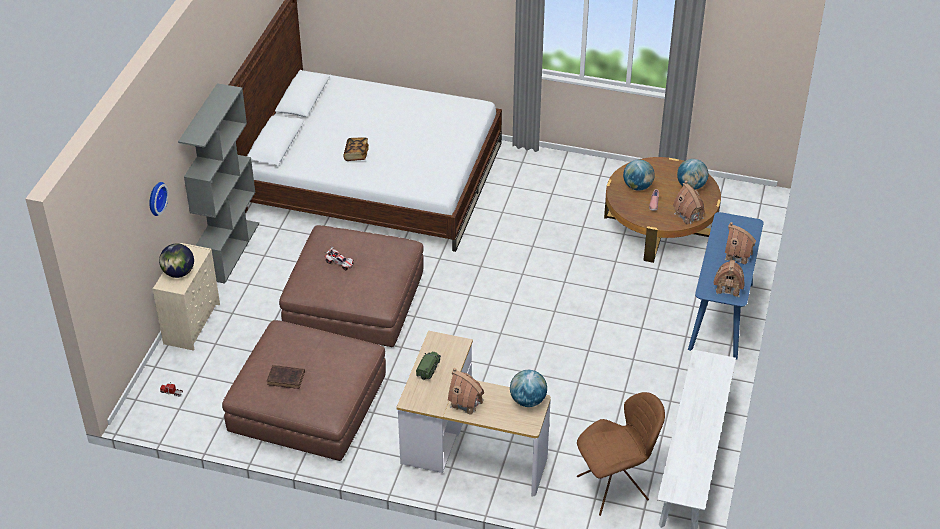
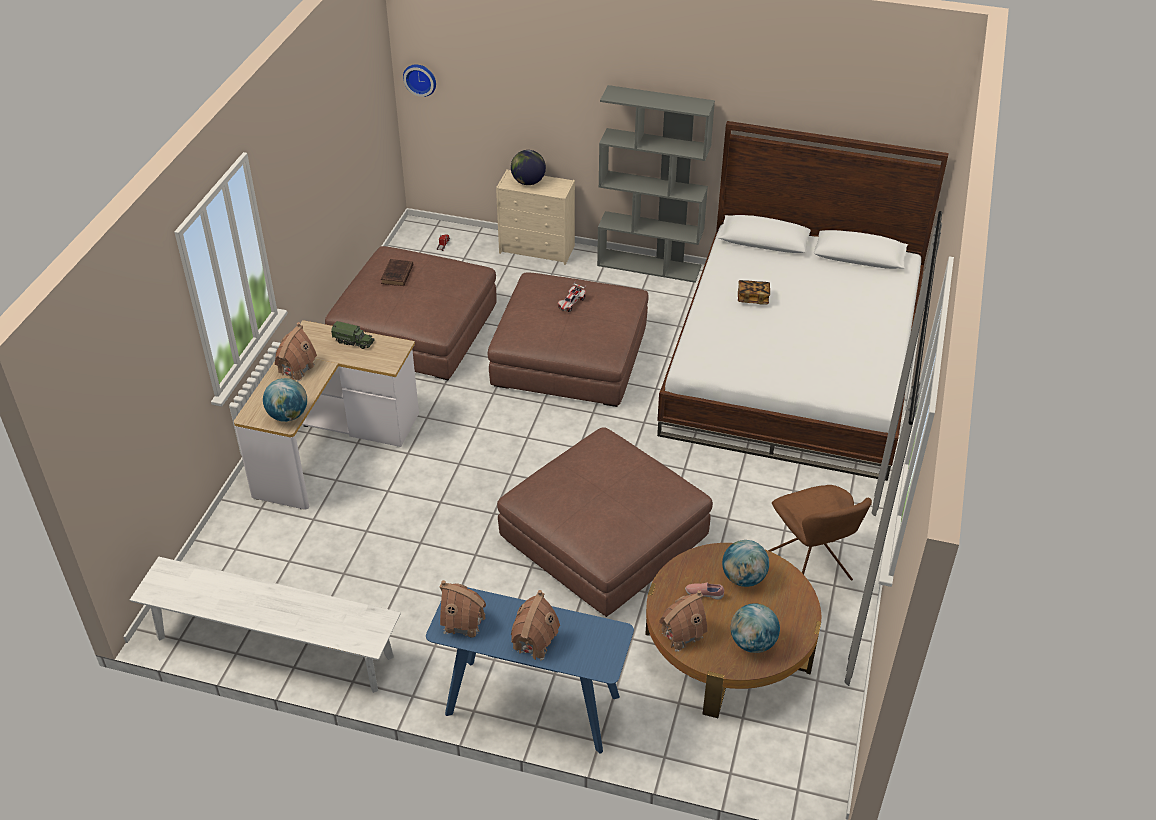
camera: 90 degrees right, 0 degrees up
wall clock [150,182,169,216] -> wall clock moved to [403,65,436,97]
brown chair [577,392,665,516] -> brown chair moved to [768,485,872,581]
none -> brown ottoman [497,427,713,617]

